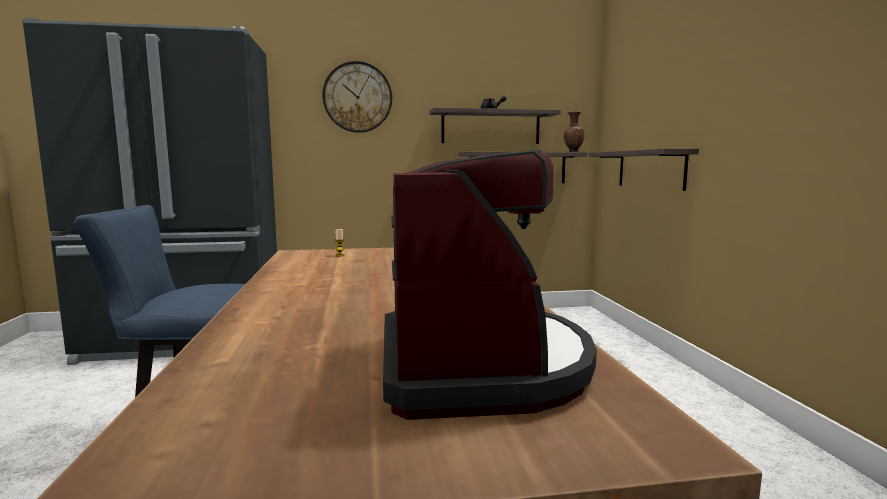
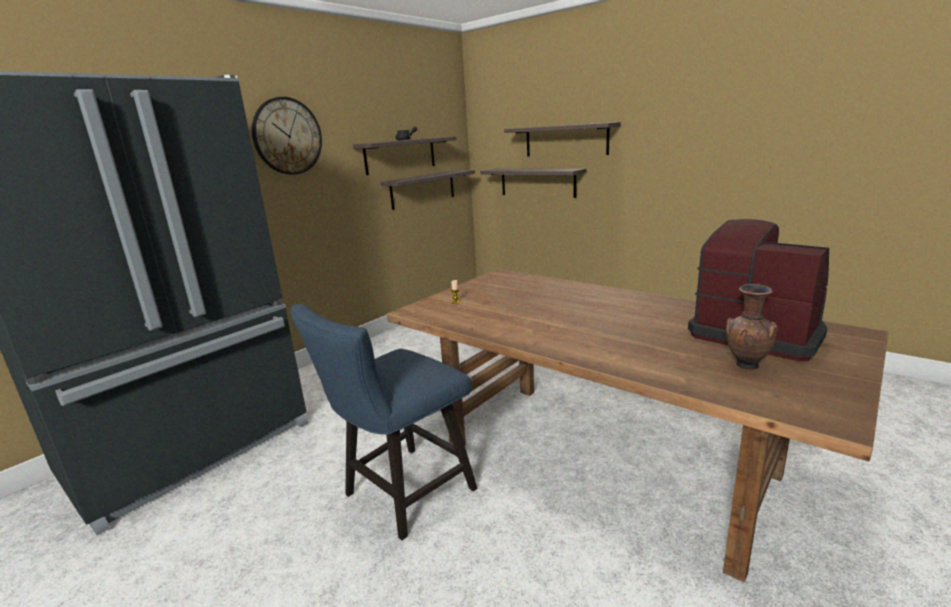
camera: 40 degrees left, 10 degrees up
brown vase [564,111,585,152] -> brown vase moved to [726,284,778,370]
none -> shelf [504,122,621,156]

